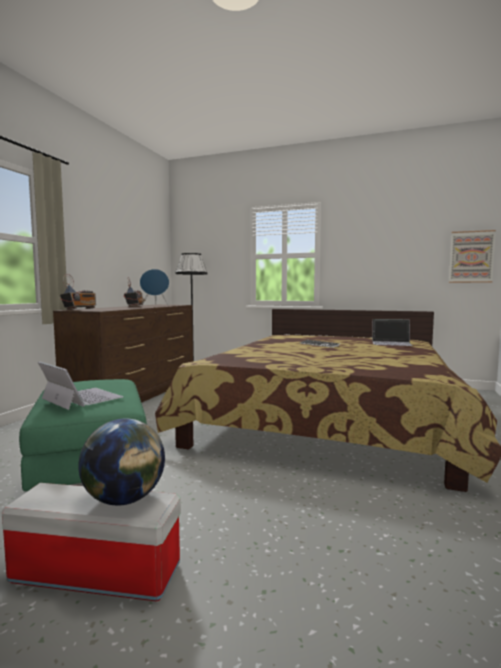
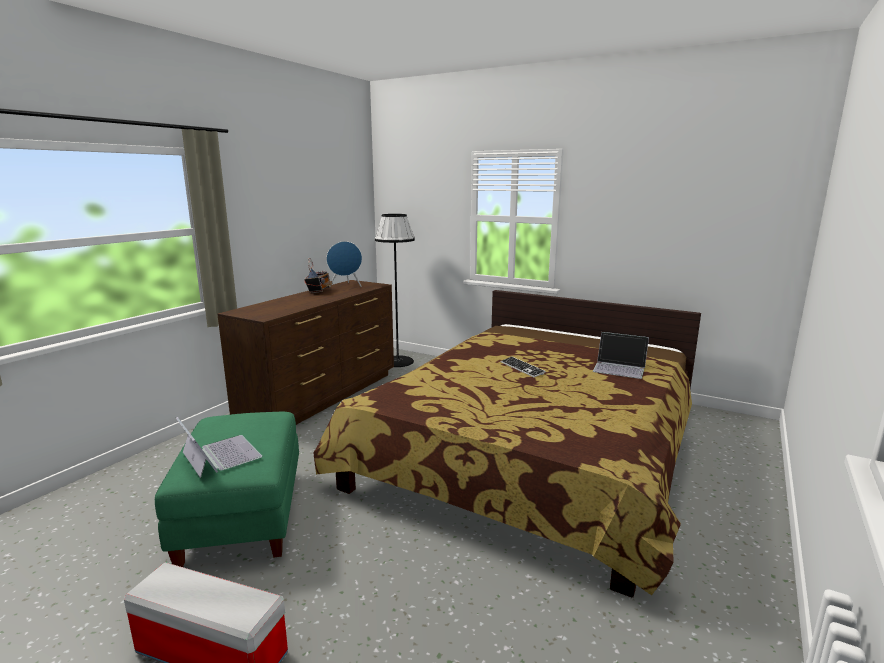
camera: 10 degrees right, 10 degrees up
radio [60,274,96,310] -> none
globe [78,418,165,506] -> none
picture [449,230,496,283] -> none

